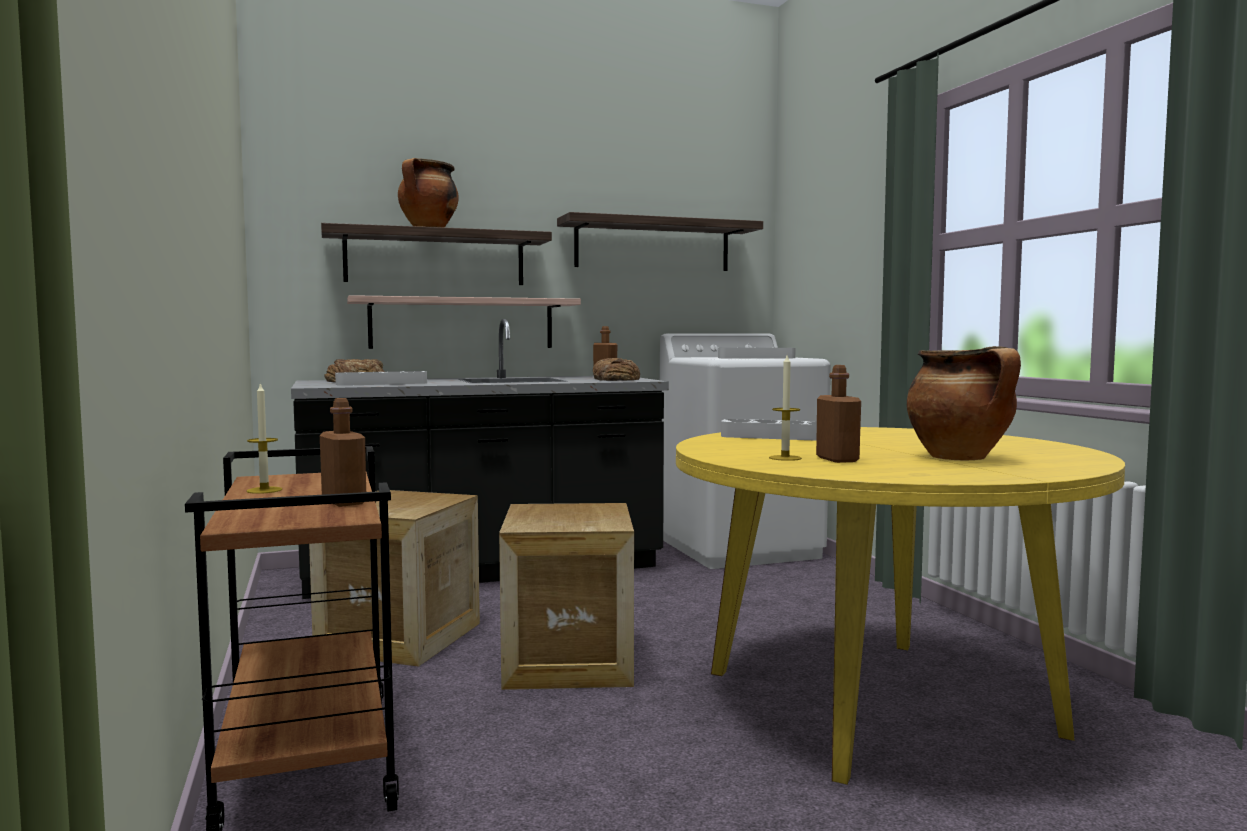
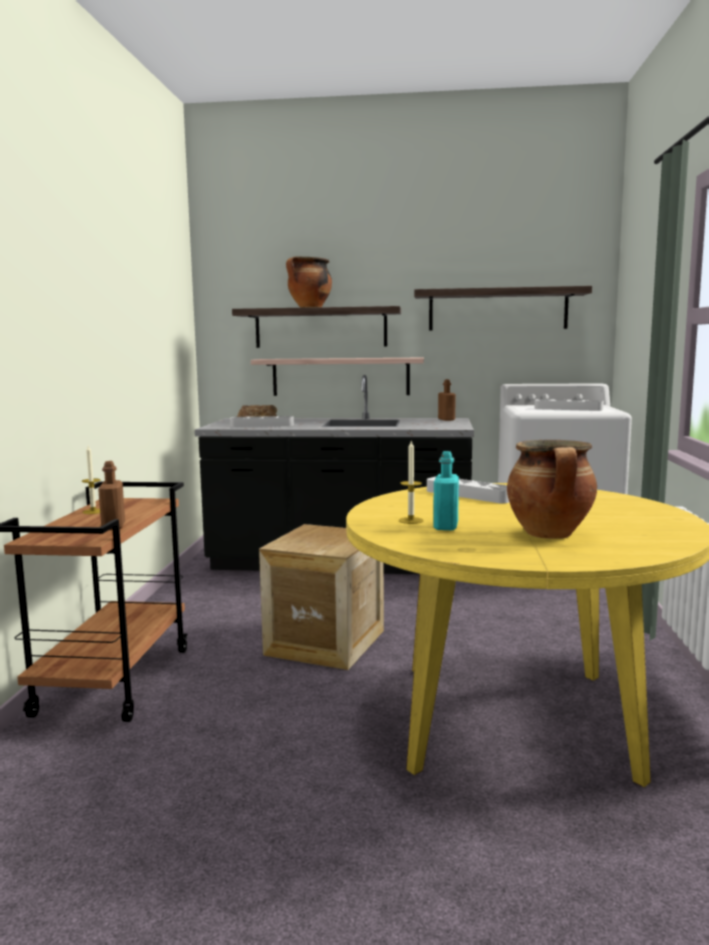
camera: 25 degrees right, 5 degrees up
crate [309,490,480,667] -> none
bread [593,358,640,381] -> none
brown bottle [816,365,861,463] -> turquoise bottle [433,451,459,530]

